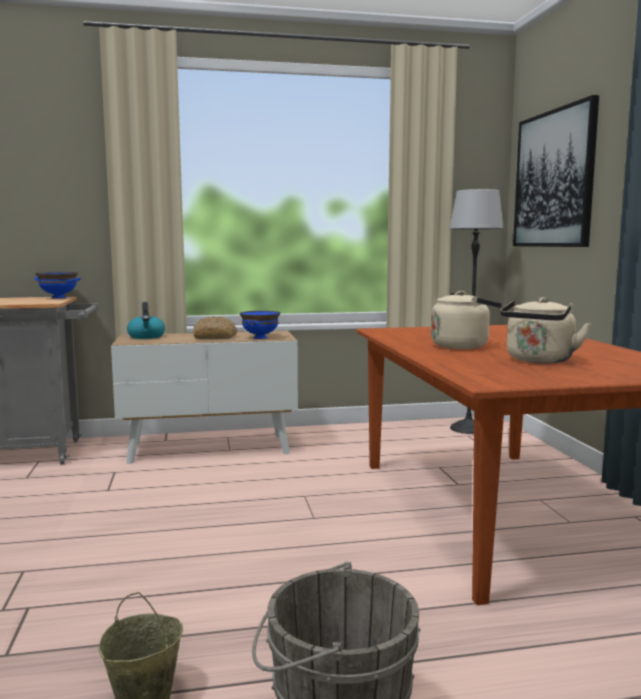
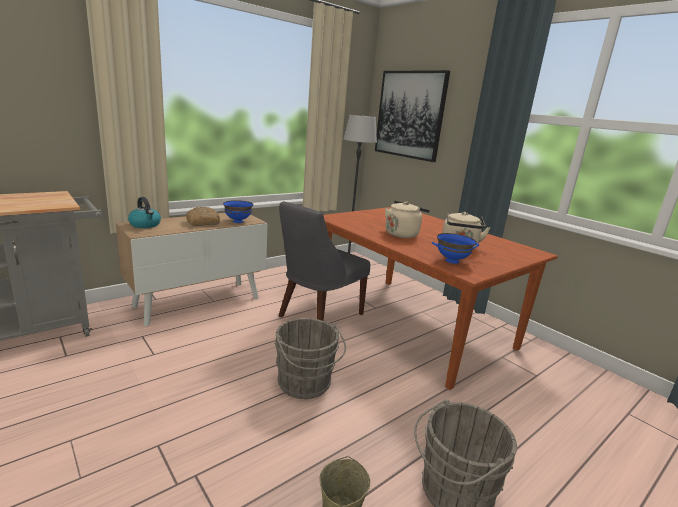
camera: 30 degrees left, 10 degrees up
blue bowl [34,272,81,298] -> blue bowl moved to [432,233,479,264]
none -> grey bucket [274,318,346,399]
none -> grey chair [278,201,370,321]

